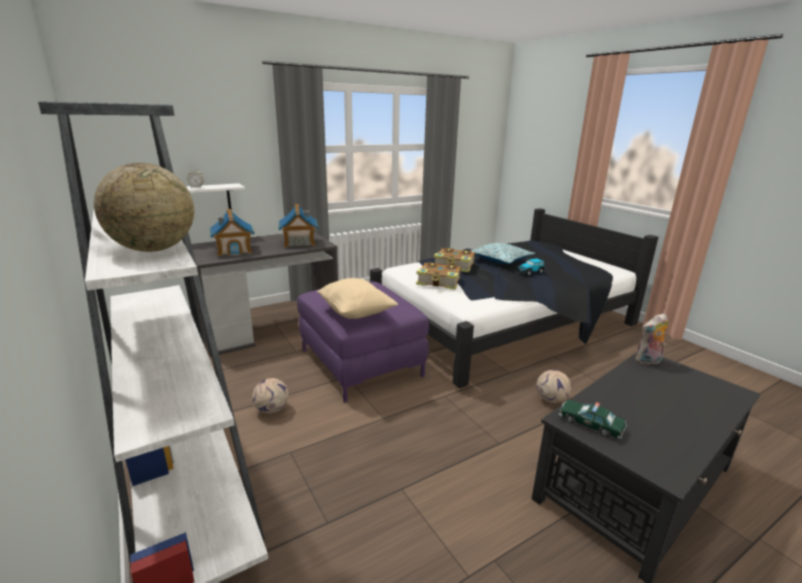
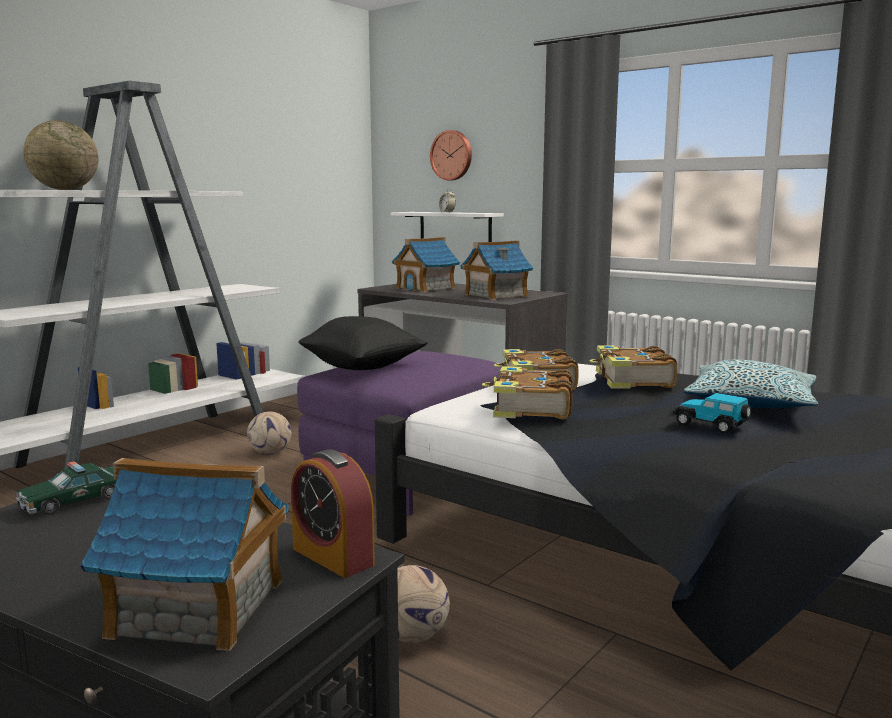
camera: 70 degrees right, 10 degrees down
beige pillow [317,278,398,319] -> black pillow [298,316,428,370]
toy car [559,400,627,439] -> toy car turned 150 degrees counterclockwise [16,461,117,516]
plush toy [635,313,668,365] -> alarm clock [291,449,375,578]
none -> toy house [80,458,289,651]
none -> wall clock [430,130,472,180]
none -> book [482,366,573,419]

